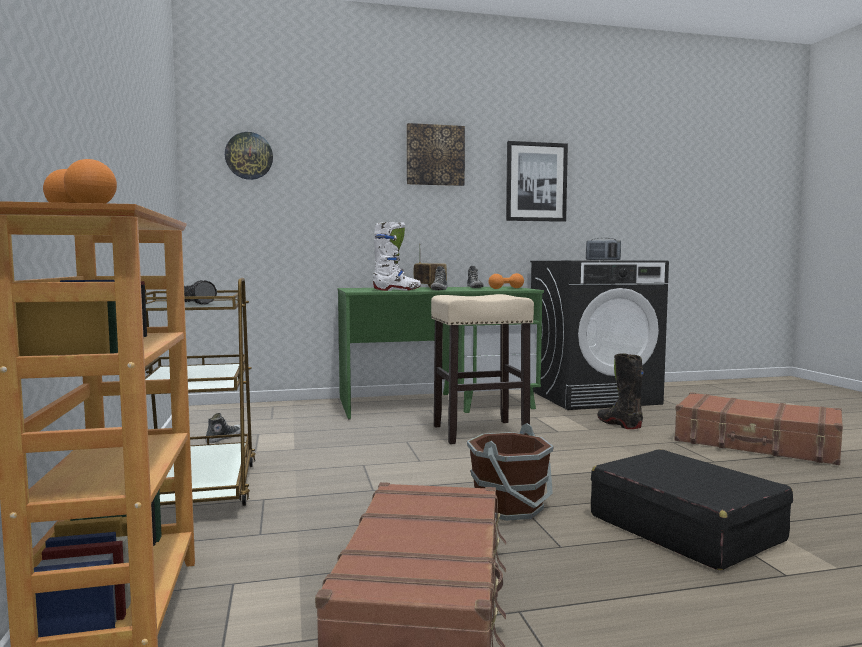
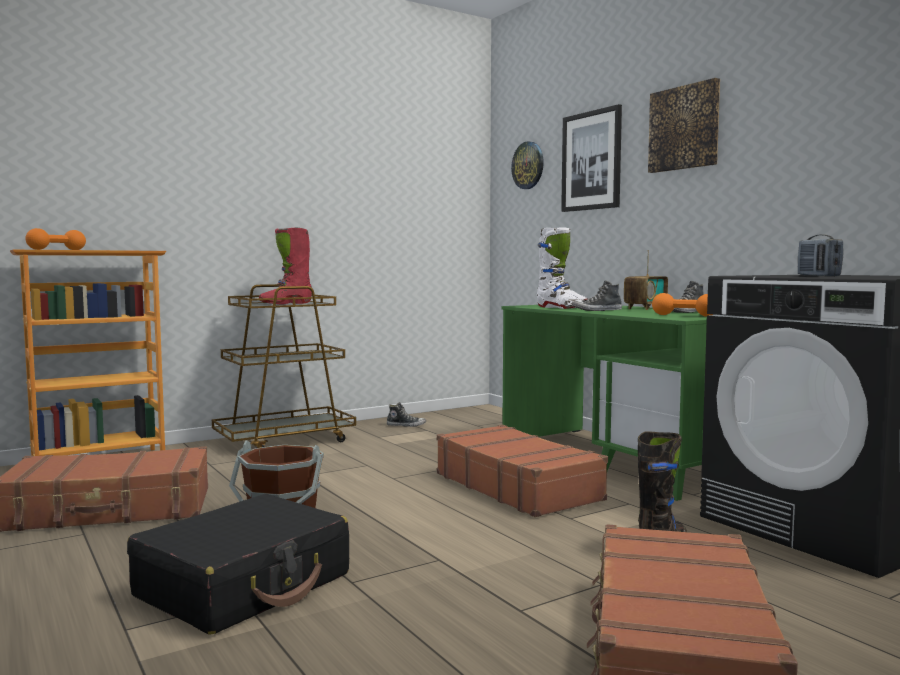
camera: 70 degrees right, 0 degrees up
flashlight [184,280,217,305] -> red boot [259,227,312,304]
beige stool [431,294,534,444] -> brown suitcase [437,425,608,517]
picture [506,141,568,222] -> picture moved to [561,104,622,212]

